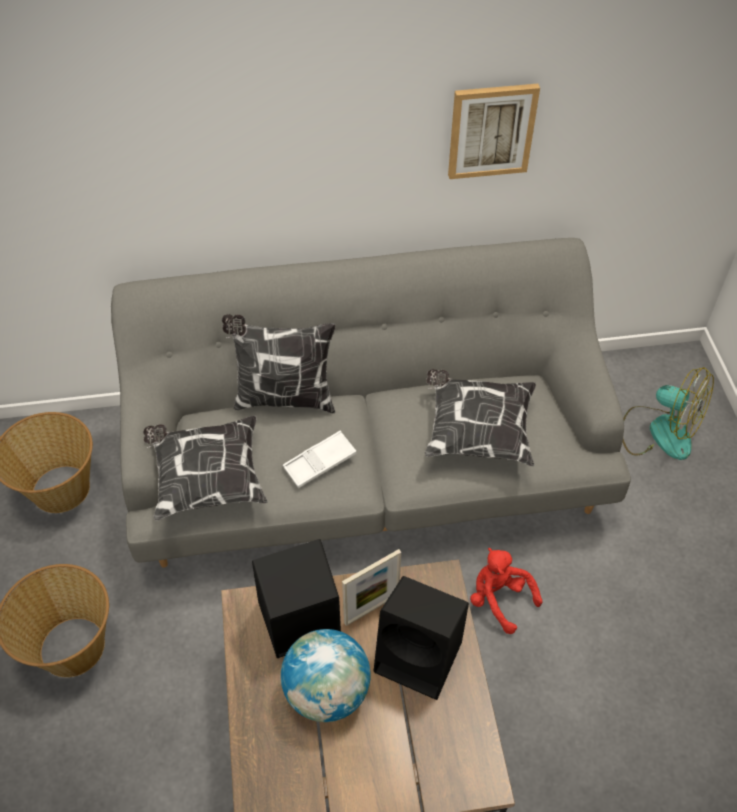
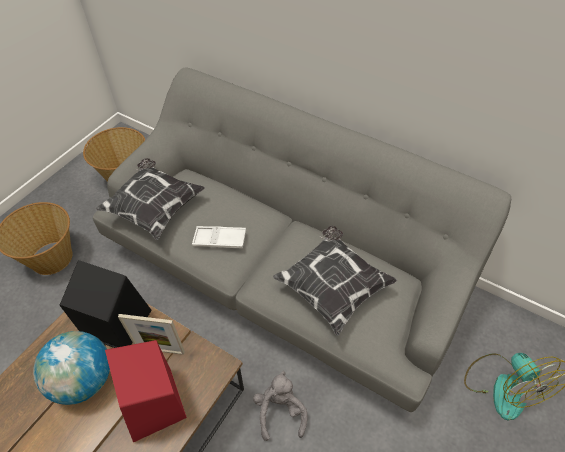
camera: 40 degrees right, 0 degrees up
pillow [222,314,335,413] -> none
black speaker [373,576,469,700] -> red speaker [105,340,187,443]
picture [448,84,540,179] -> none
red plush toy [470,548,543,634] -> grey plush toy [253,371,308,441]

